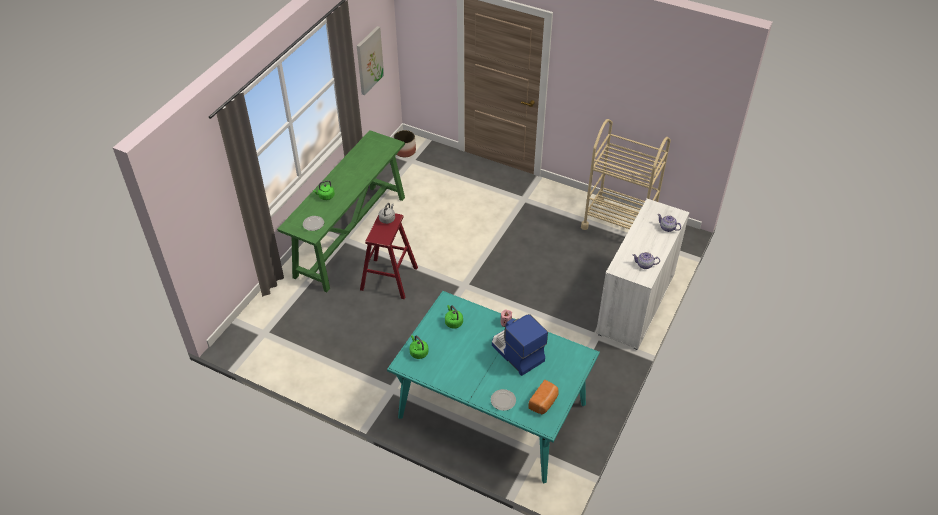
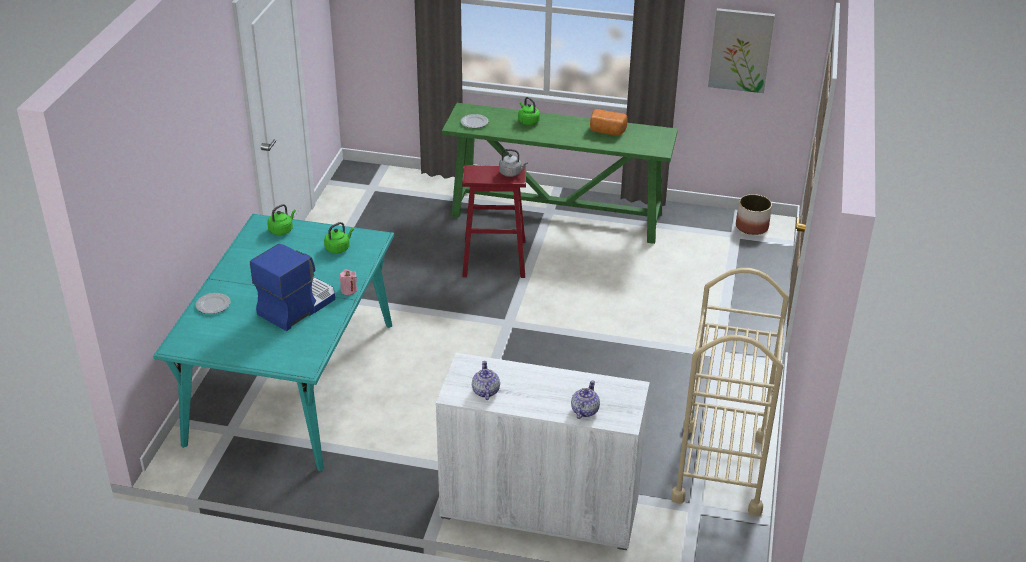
camera: 75 degrees right, 10 degrees down
bread [528,380,559,414] -> bread moved to [590,109,628,136]

